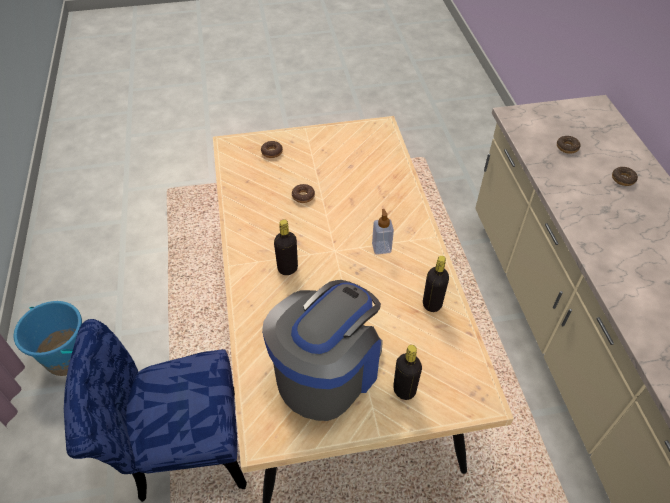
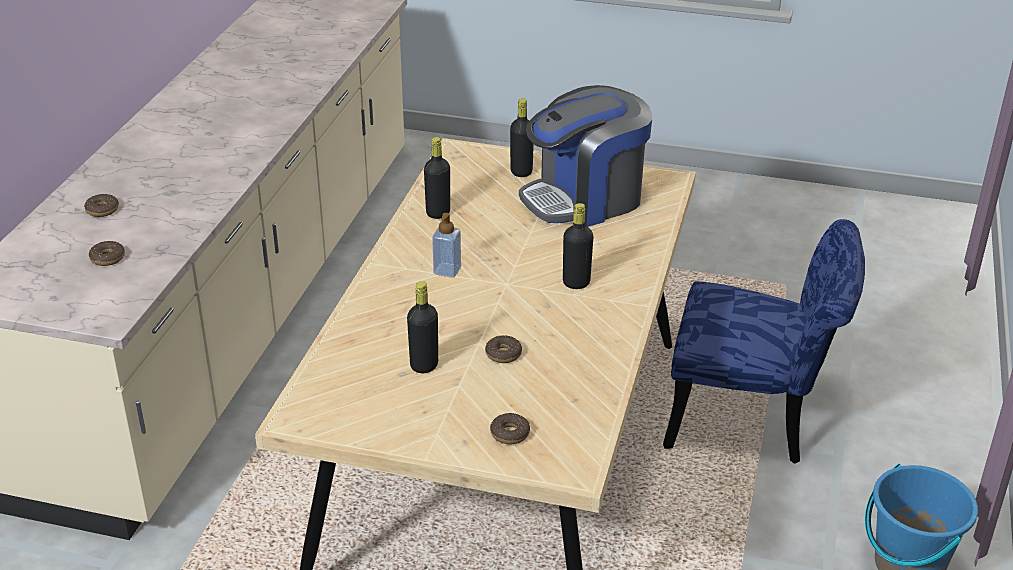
camera: 155 degrees left, 15 degrees down
none -> black bottle [407,281,438,373]

